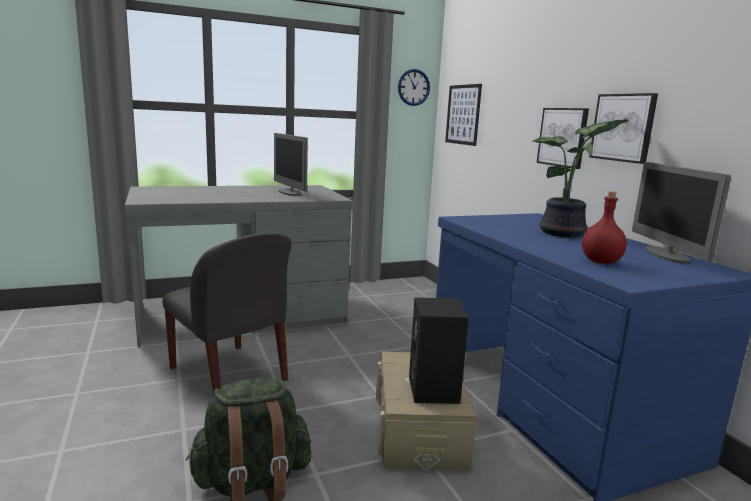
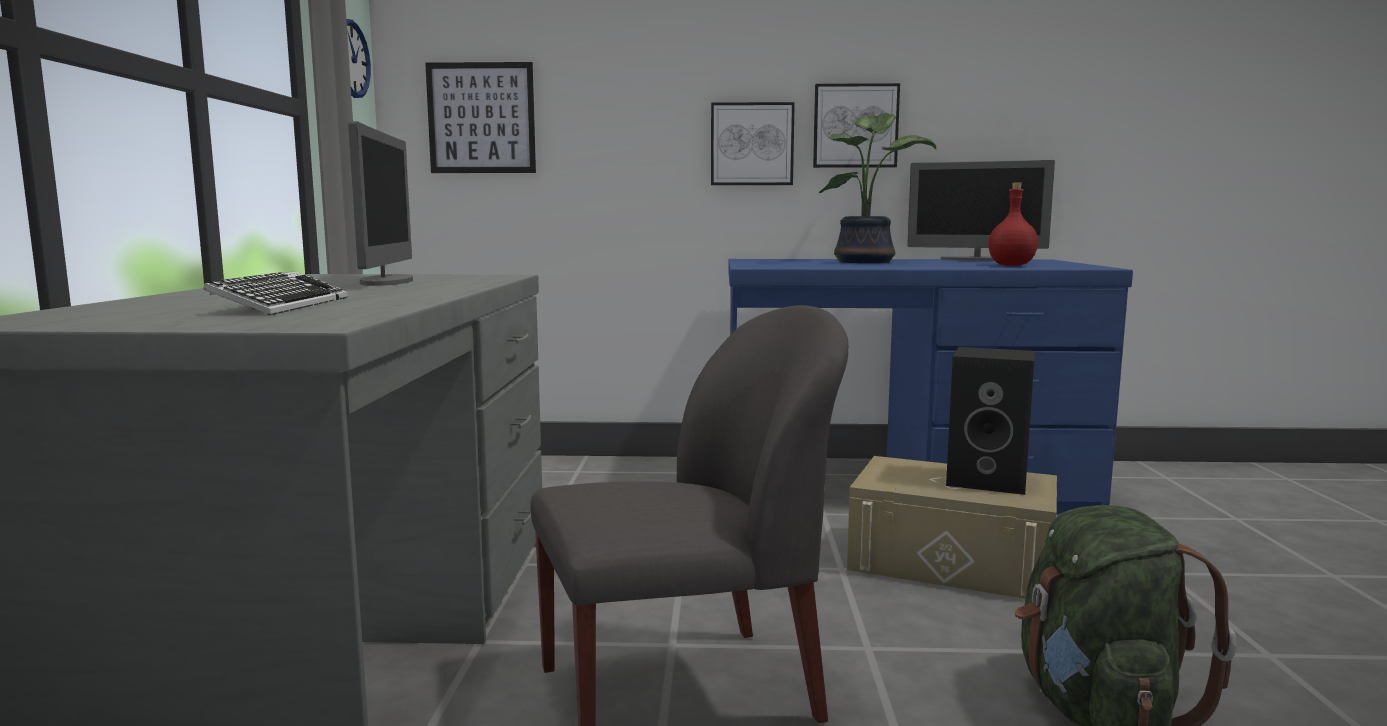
camera: 65 degrees left, 5 degrees down
monitor [274,133,308,196] -> monitor turned 90 degrees counterclockwise [348,121,413,286]
none -> keyboard [203,271,348,315]

